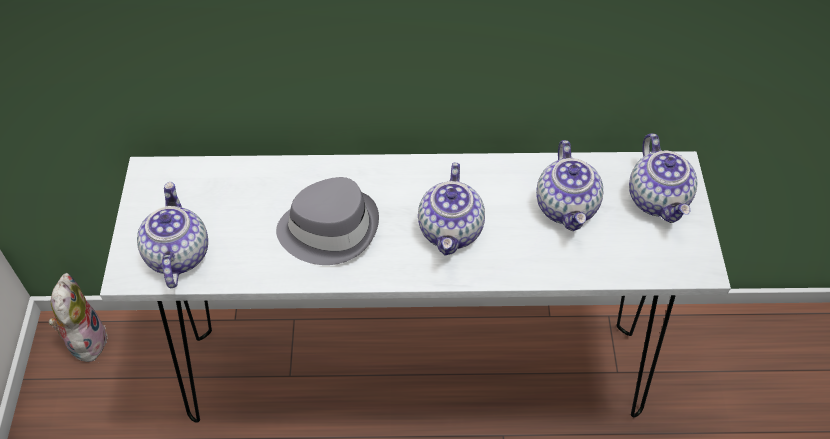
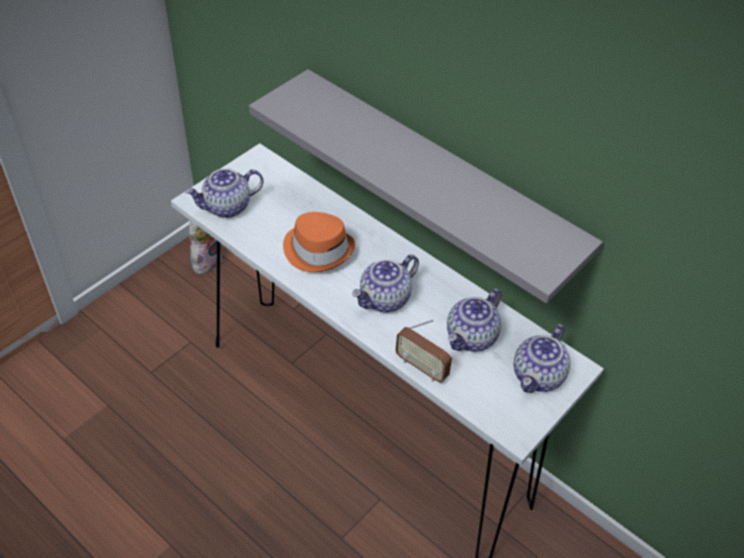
camera: 40 degrees right, 5 degrees down
teapot [137,182,208,288] -> teapot turned 150 degrees counterclockwise [185,168,263,218]
grey hat [276,177,379,265] -> orange hat [283,212,355,272]
none -> grey shelf [249,69,603,303]
none -> radio [395,320,452,383]

